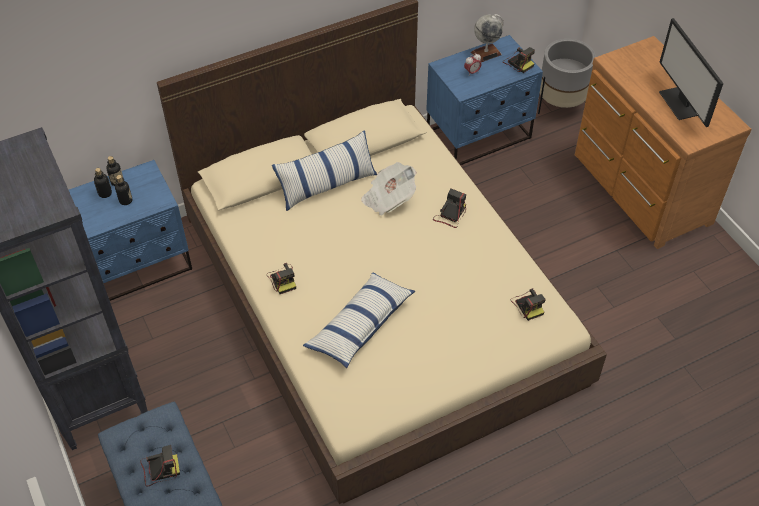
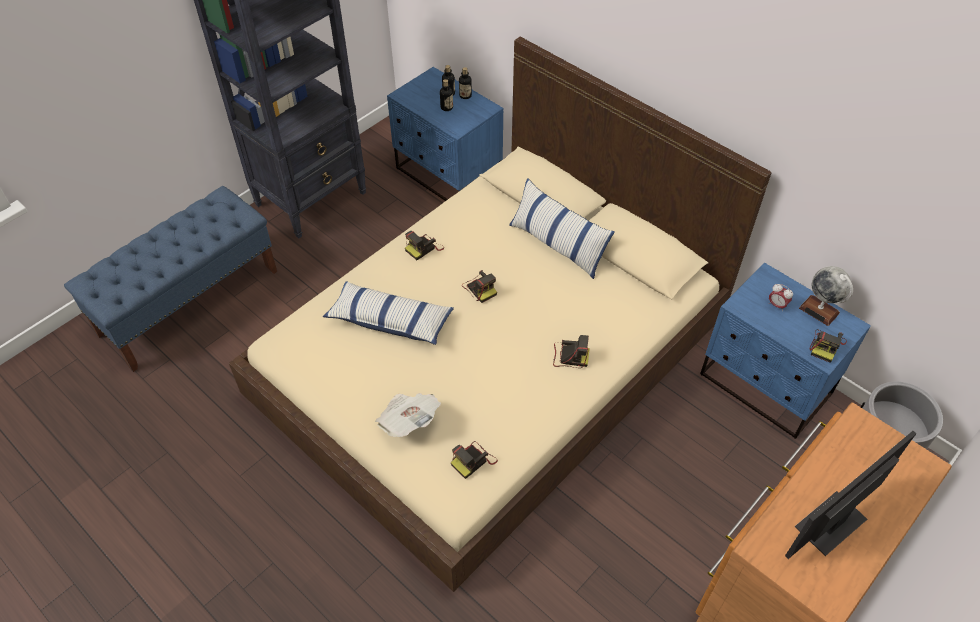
camera: 70 degrees right, 0 degrees up
camera [140,445,180,487] -> camera moved to [462,270,497,303]
newspaper [361,162,417,216] -> newspaper moved to [375,393,441,437]

